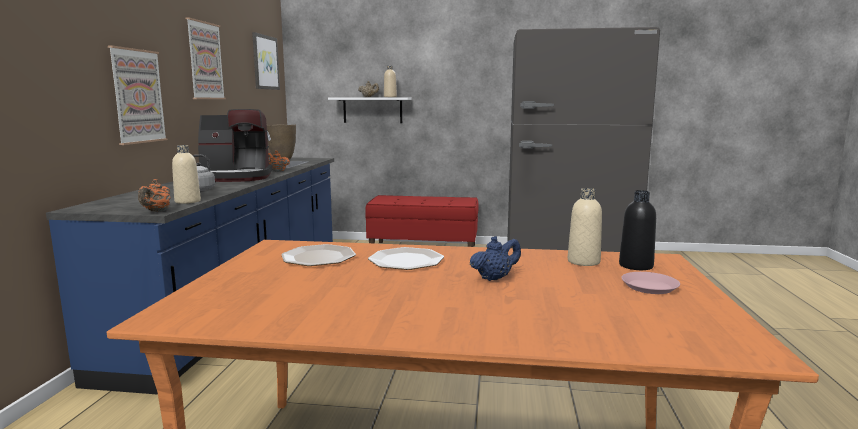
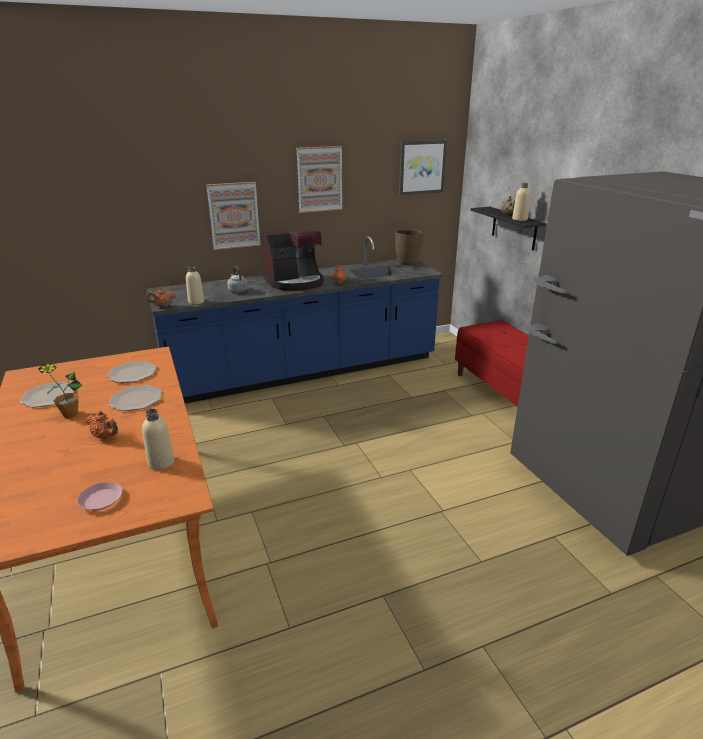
camera: 60 degrees right, 15 degrees up
coffee machine [198,109,273,182] -> coffee machine turned 75 degrees counterclockwise [263,229,323,291]
white shelf [328,97,411,123] -> black shelf [471,207,546,251]
blue teapot [470,236,521,281] -> orange teapot [86,411,118,439]
black bottle [619,190,656,270] -> none
none -> plate [20,382,75,407]
none -> potted plant [38,364,83,418]

